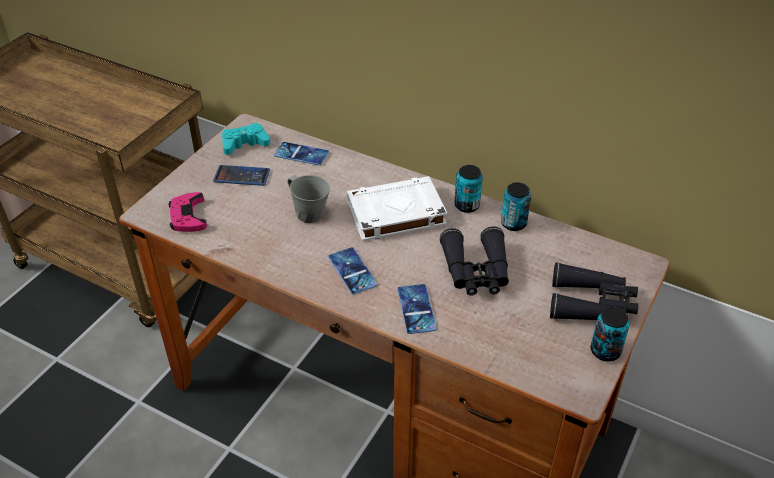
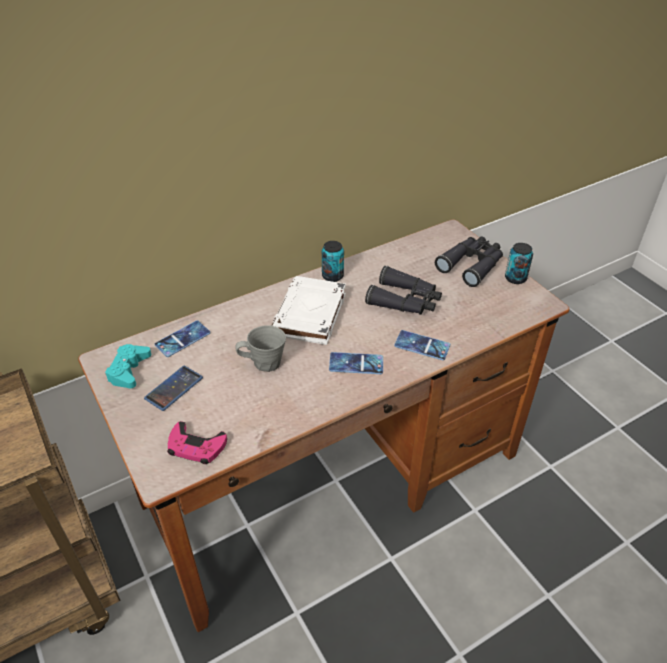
camera: 60 degrees left, 0 degrees up
can [501,182,531,231] -> none

